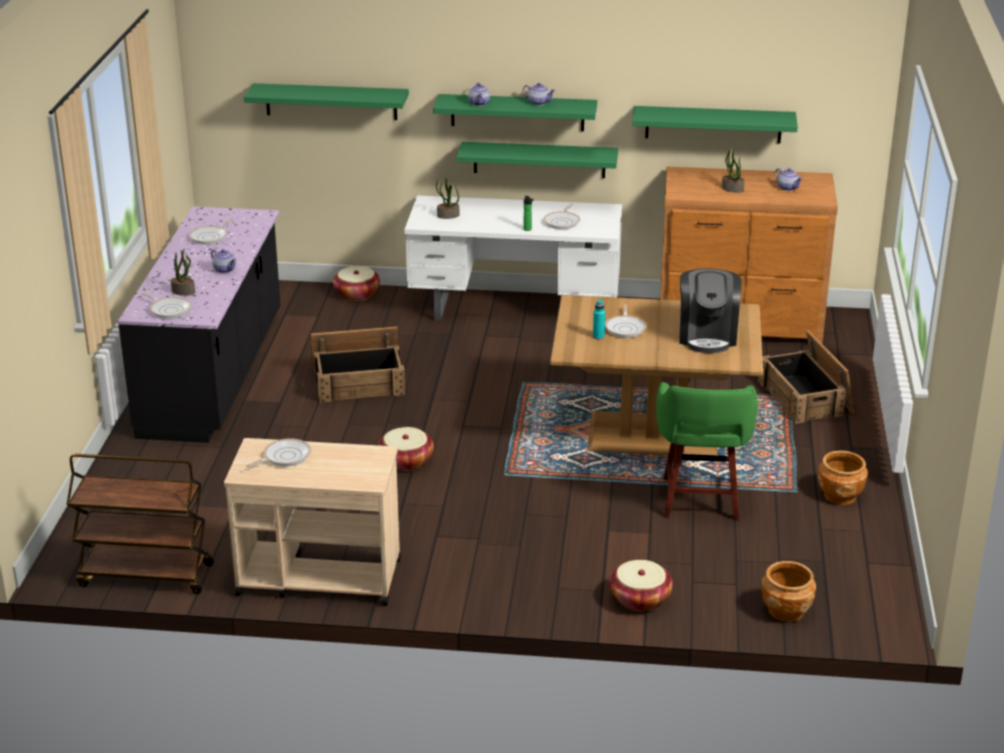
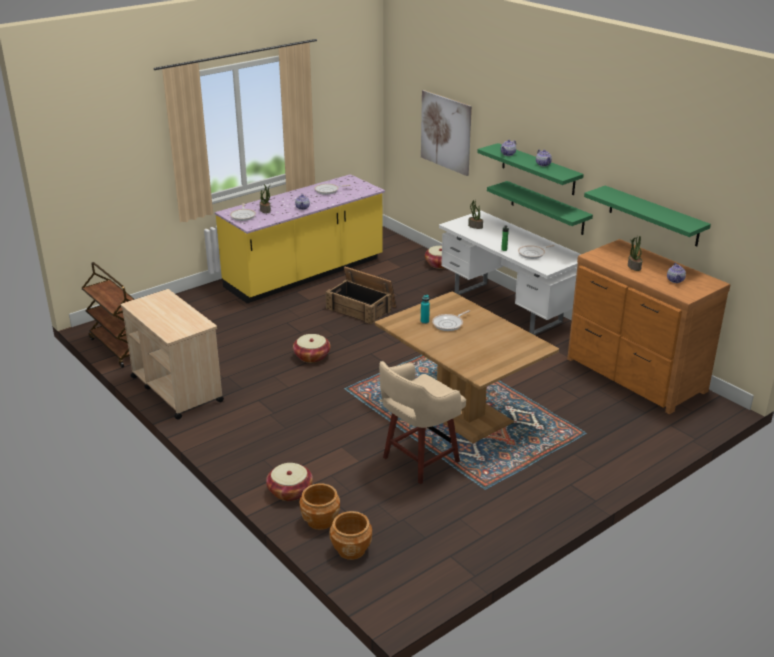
camera: 45 degrees right, 0 degrees up
black counter [118,207,280,443] -> yellow counter [215,174,385,303]
green shelf [244,83,409,120] -> picture [421,90,472,176]
frying pan [246,438,311,467] -> none
green stool [656,382,758,520] -> beige stool [379,361,466,484]
coffee machine [679,268,742,353] -> none
crate [758,330,855,424] -> none
brown planter [818,451,868,505] -> brown planter moved to [299,483,340,530]

